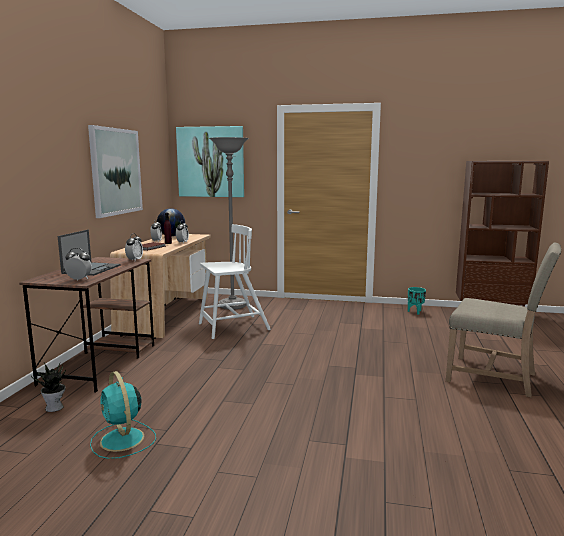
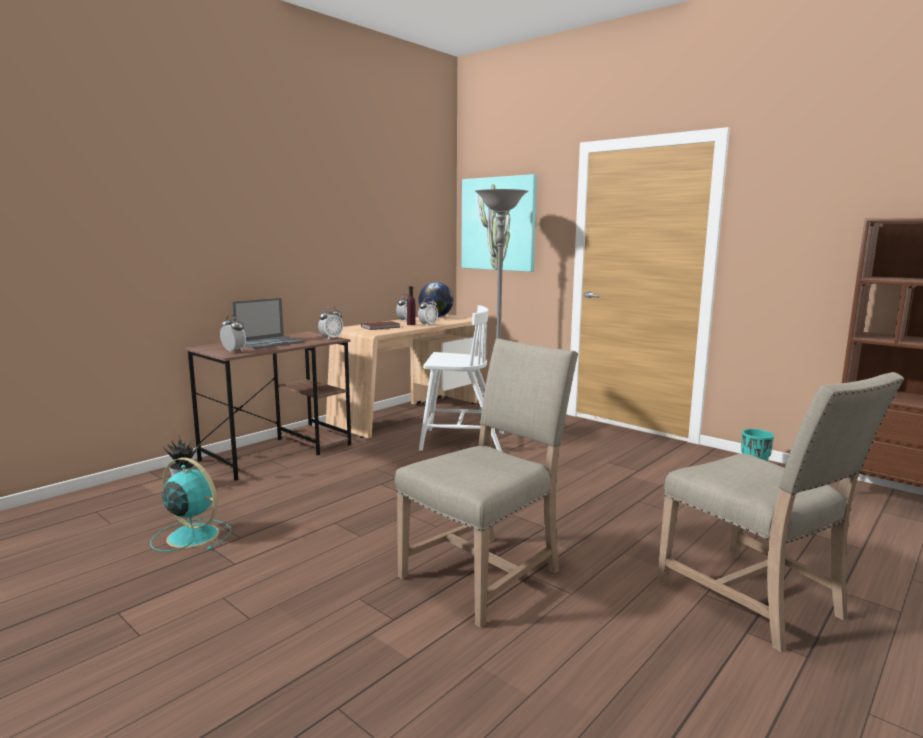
camera: 30 degrees right, 0 degrees up
picture [88,125,143,218] -> none
turquoise fan [90,371,156,459] -> turquoise fan turned 120 degrees clockwise [150,458,231,551]
none -> beige chair [395,338,578,628]

